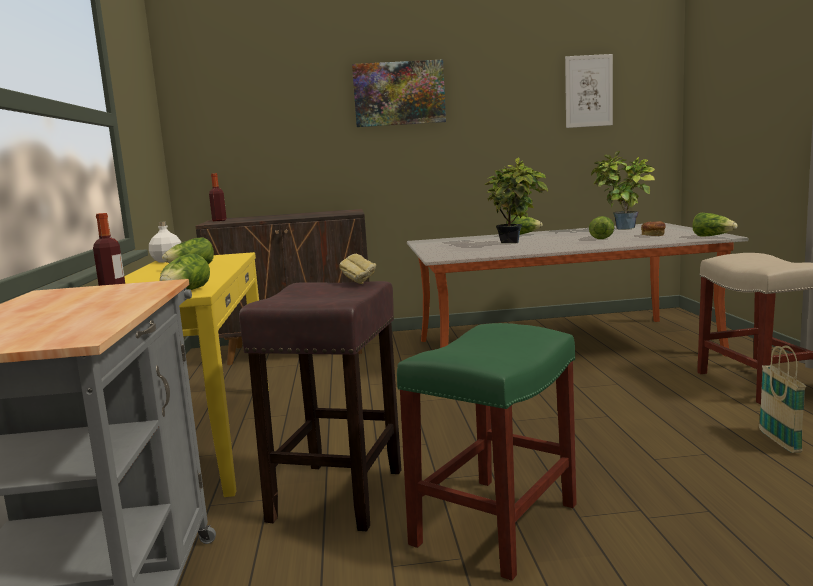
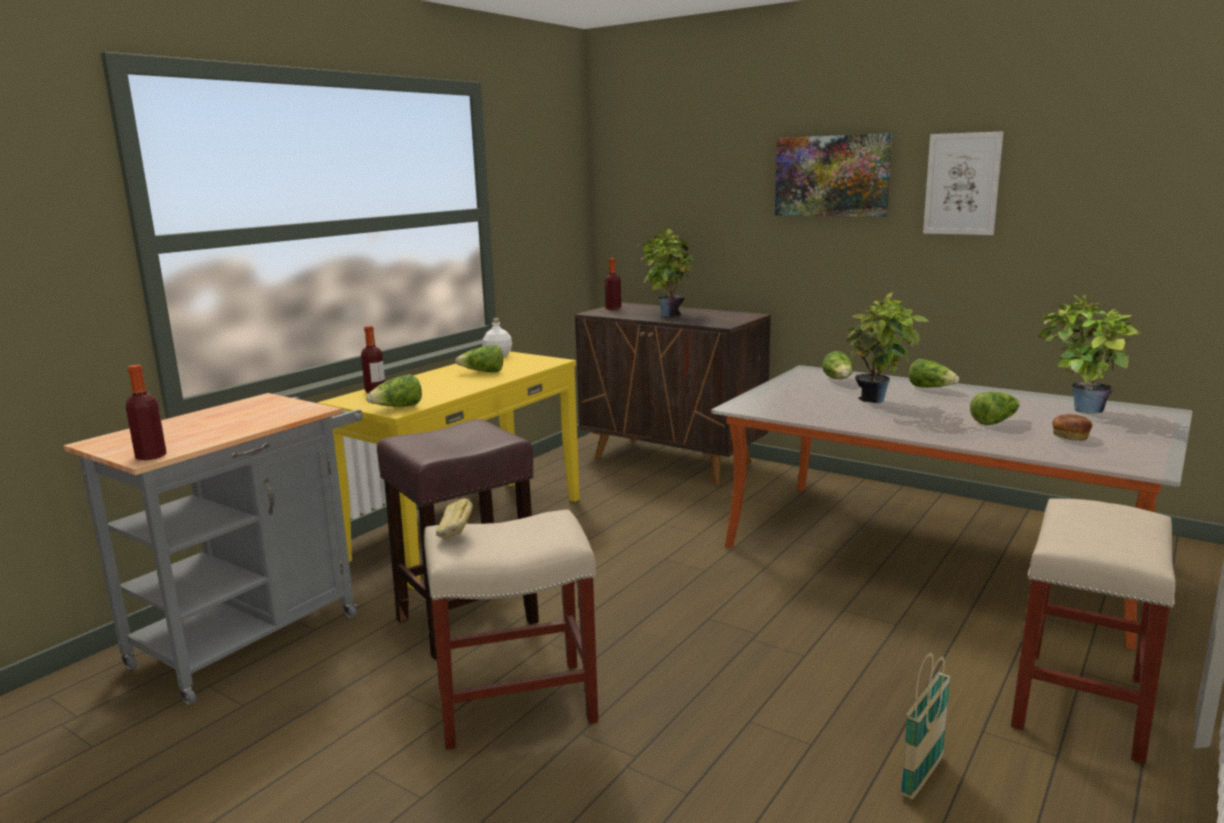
camera: 40 degrees right, 5 degrees up
bread [339,254,376,284] -> bread moved to [436,499,473,540]
green stool [397,323,577,581] -> beige stool [424,509,598,750]
picture [565,54,613,128] -> picture moved to [923,131,1004,235]
lettuce [692,213,738,236] -> lettuce moved to [822,351,853,379]
none -> bottle [126,365,166,460]
none -> potted plant [636,227,694,317]

